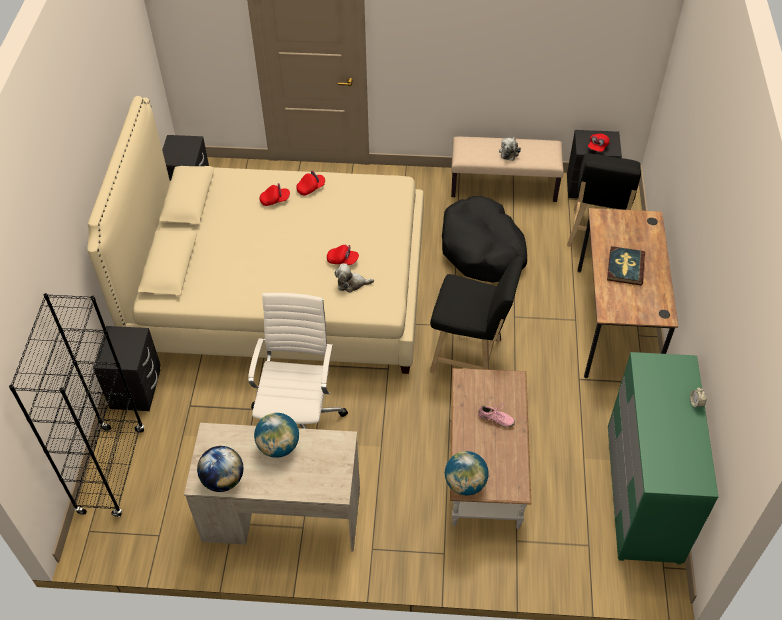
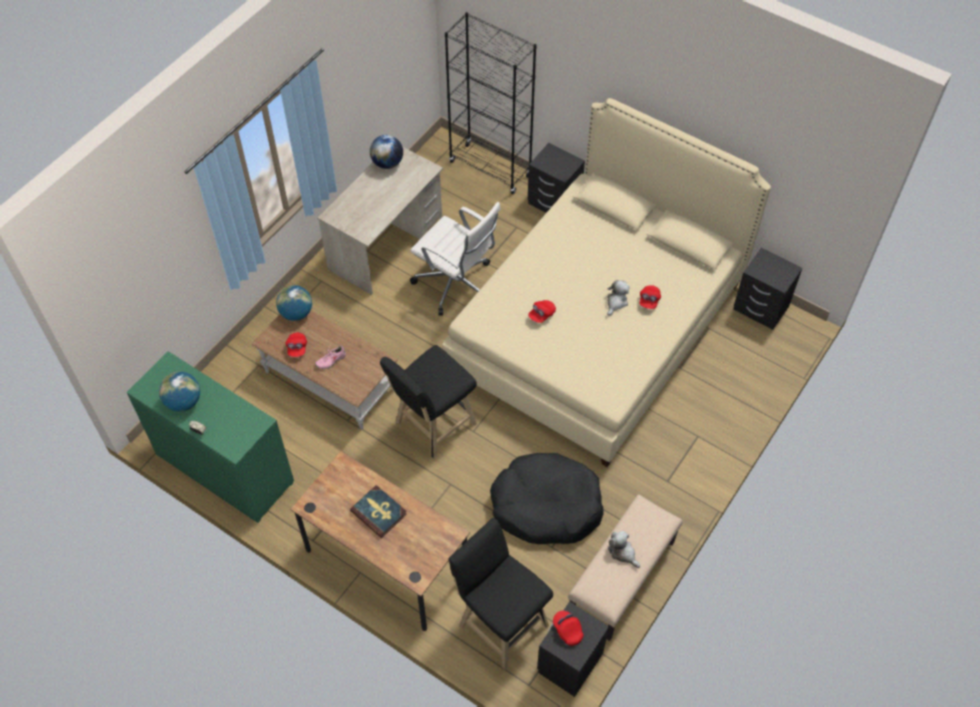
camera: 120 degrees right, 5 degrees up
globe [254,413,299,458] -> globe moved to [159,372,200,412]
red cap [296,171,325,196] -> red cap moved to [285,332,307,357]
plush toy [334,263,374,293] -> plush toy moved to [607,280,630,316]

